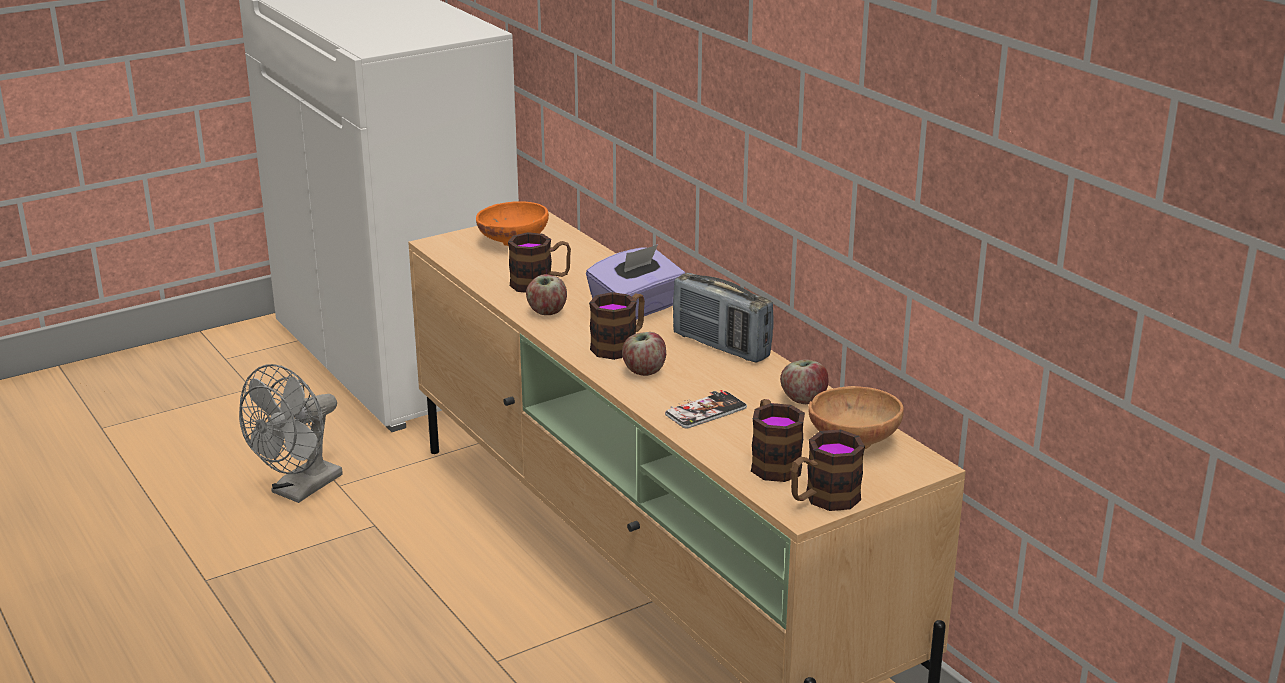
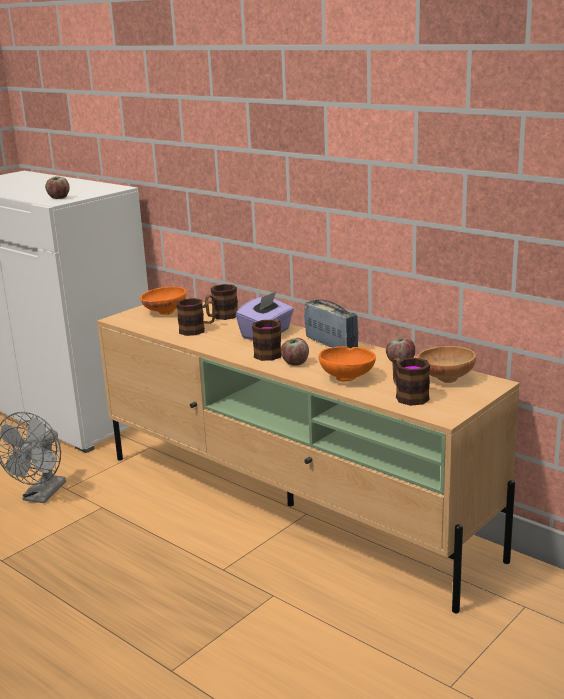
camera: 15 degrees left, 5 degrees down
apple [526,274,567,315] -> apple moved to [45,176,70,199]
phone [665,390,747,429] -> orange bowl [319,347,376,381]
radio [673,273,774,363] -> radio turned 150 degrees counterclockwise [304,299,358,348]
mug [791,429,865,511] -> mug moved to [205,284,238,320]

